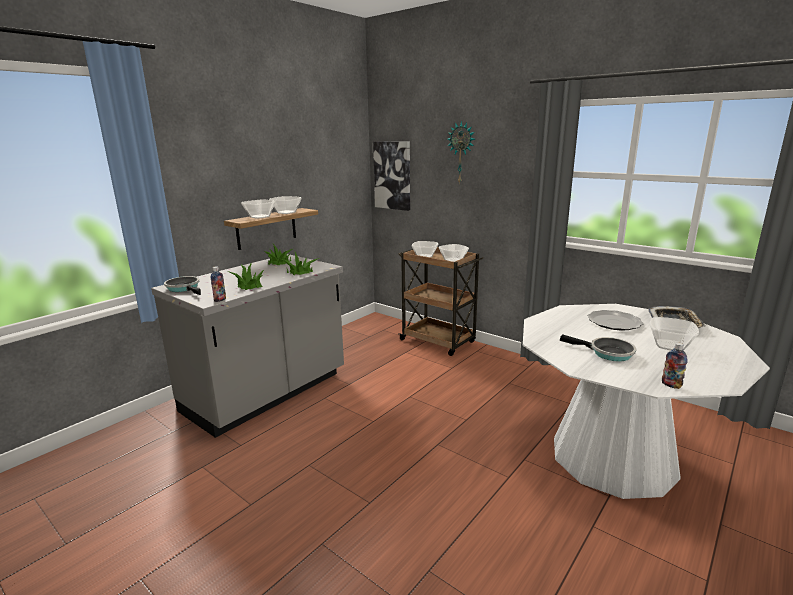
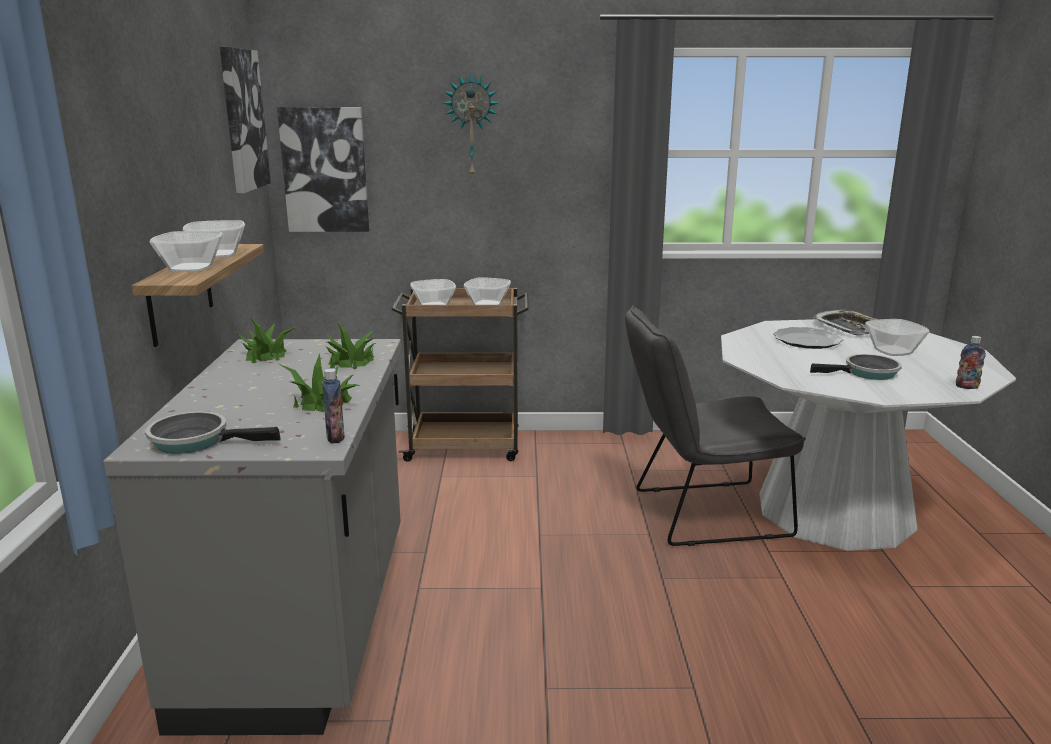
camera: 40 degrees left, 0 degrees up
none -> picture [220,47,271,193]
none -> grey chair [625,306,806,546]

